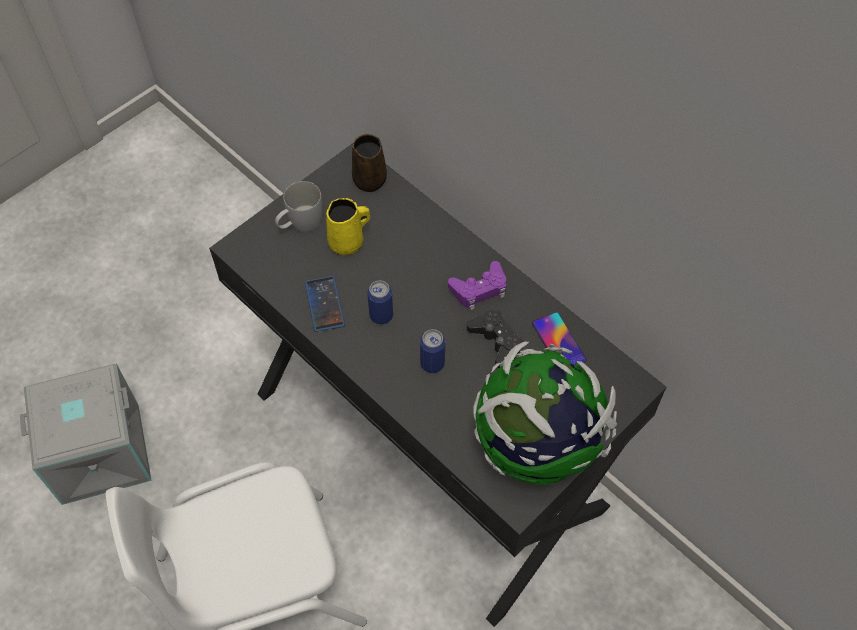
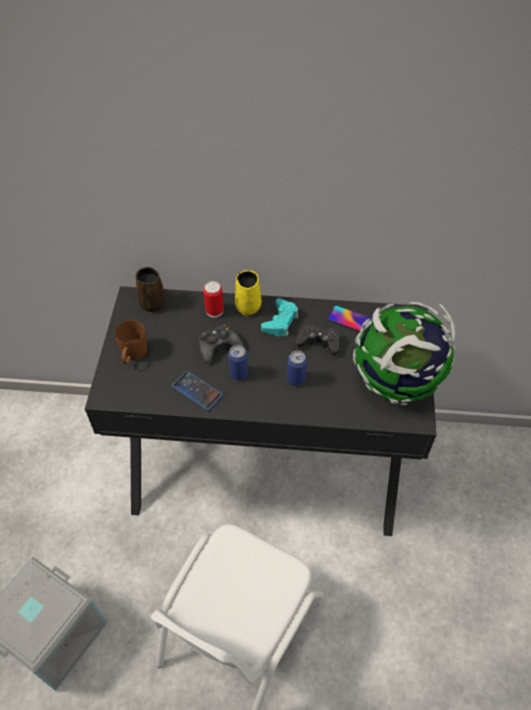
camera: 40 degrees left, 5 degrees down
white mug [275,181,322,232] -> brown mug [115,320,147,364]
yellow mug [326,198,370,255] -> yellow mug moved to [235,270,262,316]
purple game controller [448,261,506,310] -> turquoise game controller [261,298,298,337]
none -> black game controller [198,324,244,363]
none -> can [203,281,224,318]

